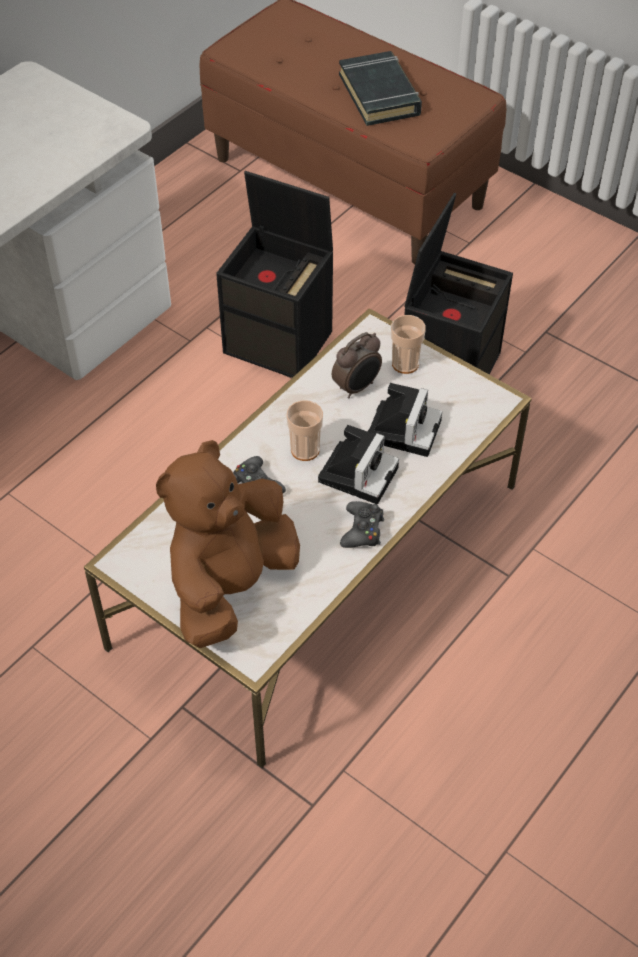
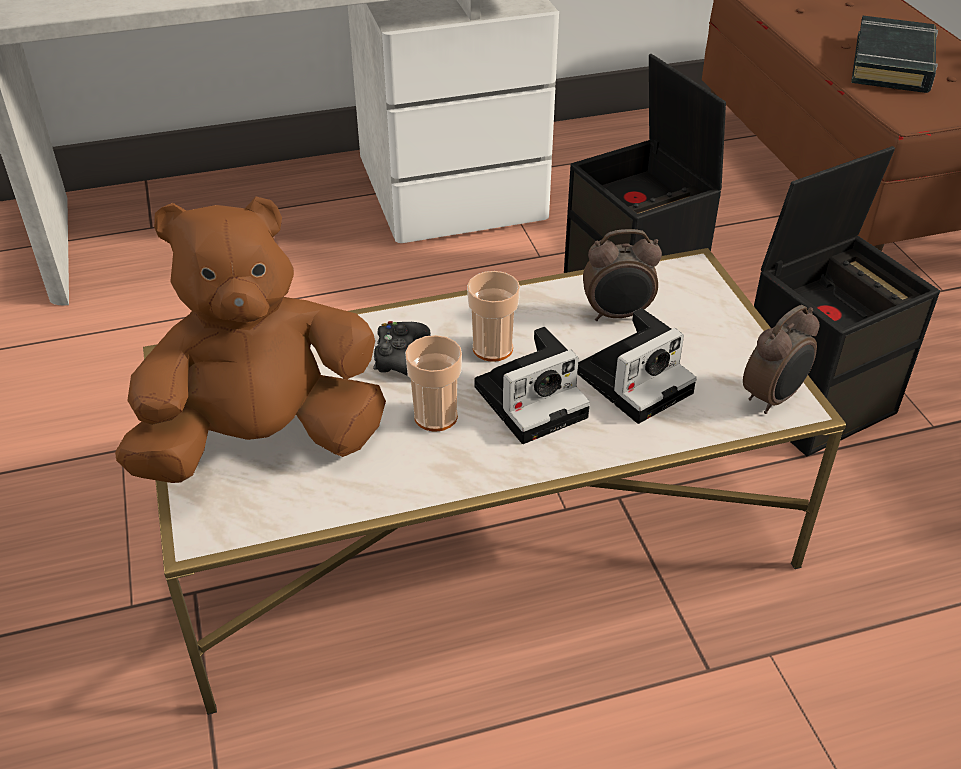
camera: 35 degrees right, 10 degrees down
black game controller [340,501,384,548] -> none
cup [391,315,426,374] -> cup moved to [405,335,462,431]
none -> alarm clock [743,305,820,414]

